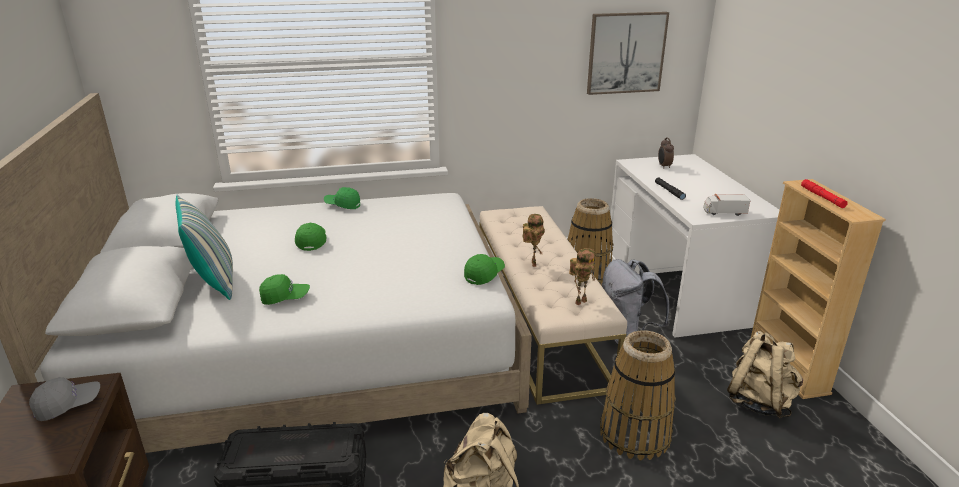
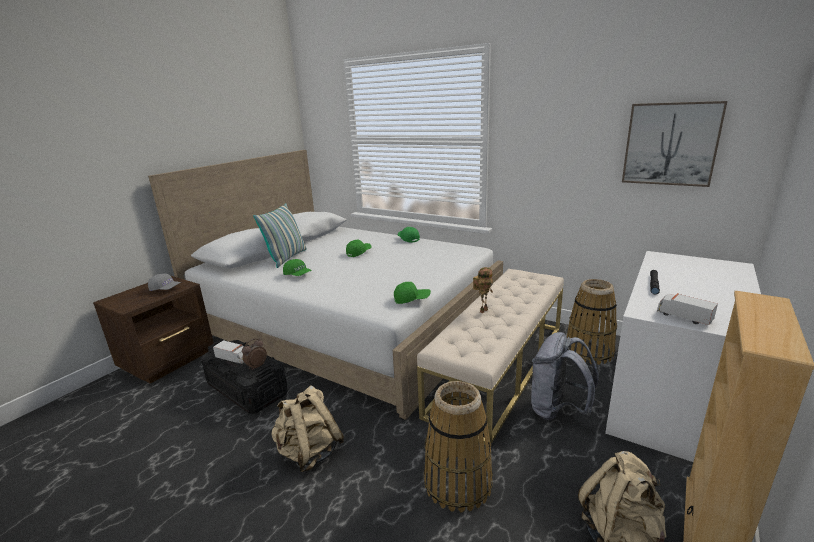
camera: 45 degrees right, 5 degrees down
toy robot [569,248,595,305] -> none
alarm clock [658,138,674,169] -> alarm clock moved to [242,338,267,370]
red flashlight [801,179,848,208] -> none
none -> toy truck [213,340,244,364]

